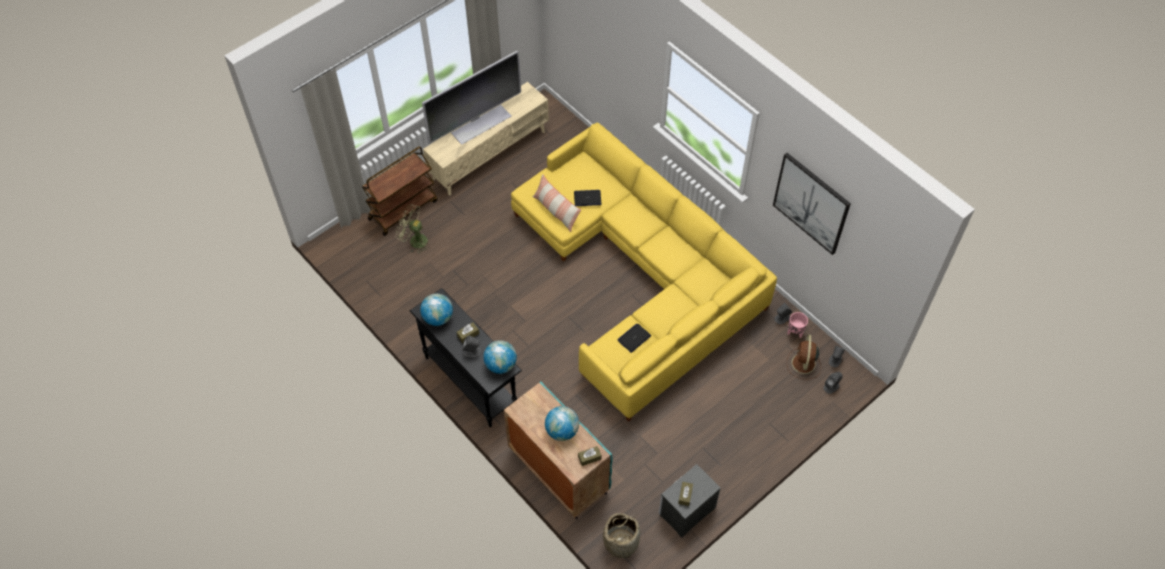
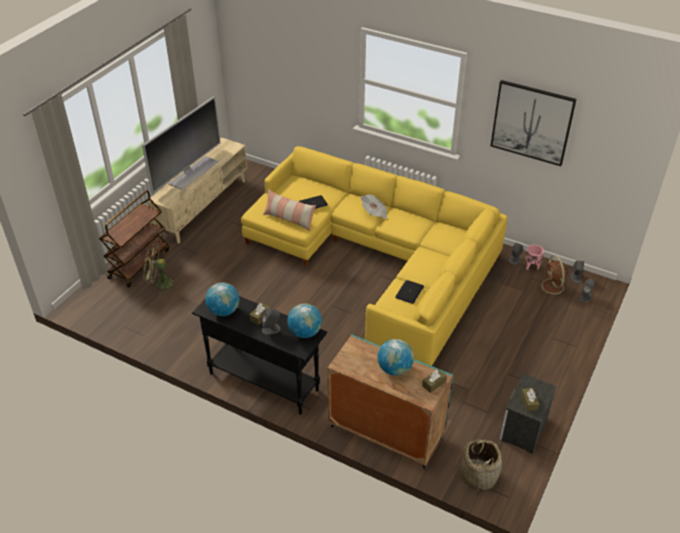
camera: 20 degrees left, 15 degrees down
none -> newspaper [361,194,387,219]

